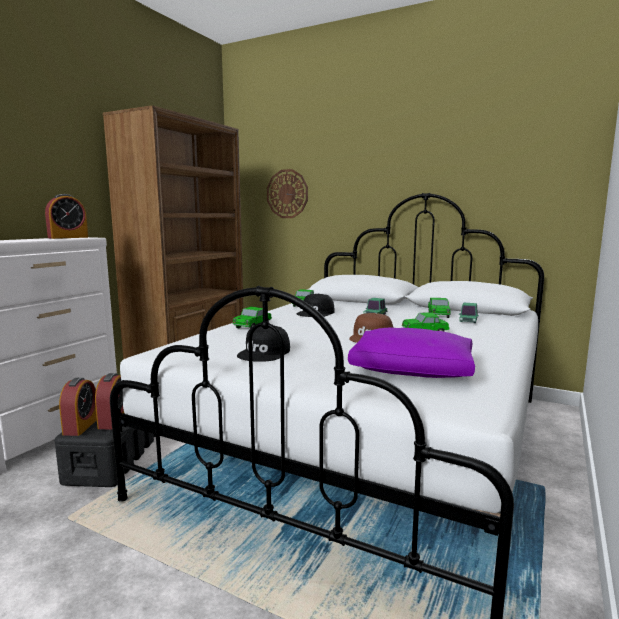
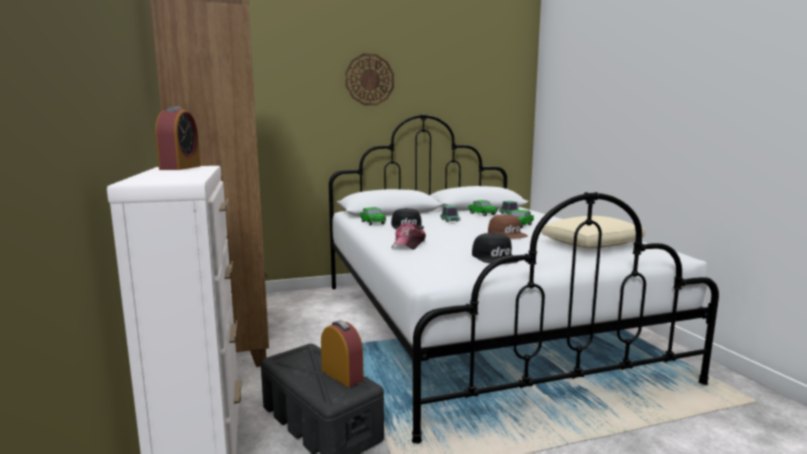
camera: 45 degrees left, 0 degrees up
alarm clock [59,378,97,436] -> none
toy car [233,307,272,329] -> cap [392,222,426,250]
wall clock [267,169,308,218] -> wall clock moved to [345,53,394,106]
purple pillow [348,328,475,378] -> beige pillow [541,216,645,249]

